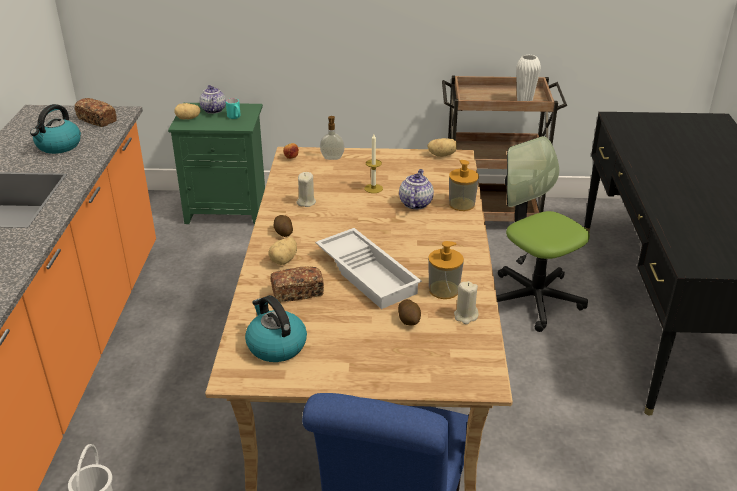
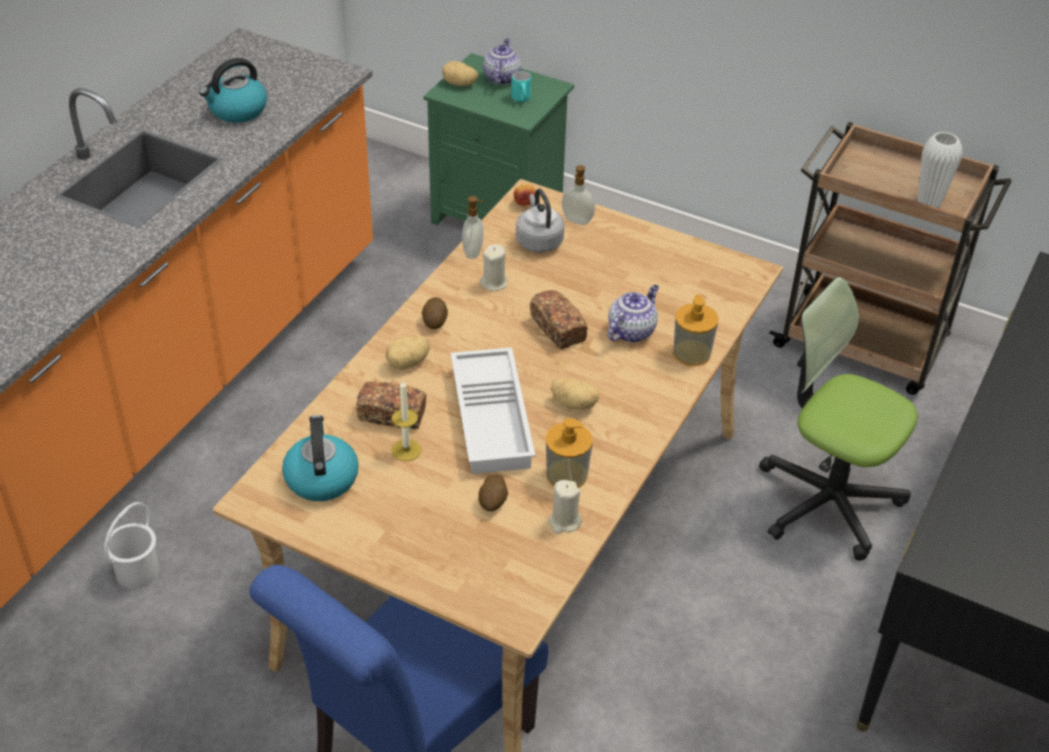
camera: 25 degrees right, 10 degrees up
bread [75,98,117,127] -> bread moved to [530,290,588,349]
candle [364,134,383,193] -> candle moved to [391,380,422,461]
potato [427,138,457,157] -> potato moved to [551,378,599,410]
office chair [496,136,590,332] -> office chair turned 45 degrees counterclockwise [759,277,918,560]
none -> soap dispenser [462,196,485,259]
none -> grey kettle [516,189,565,253]

